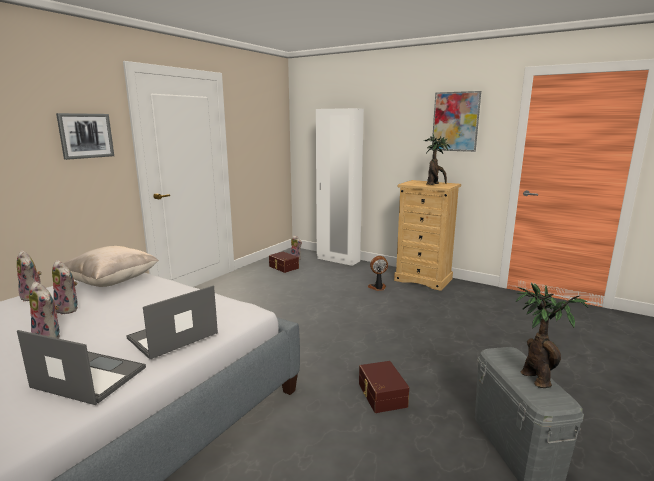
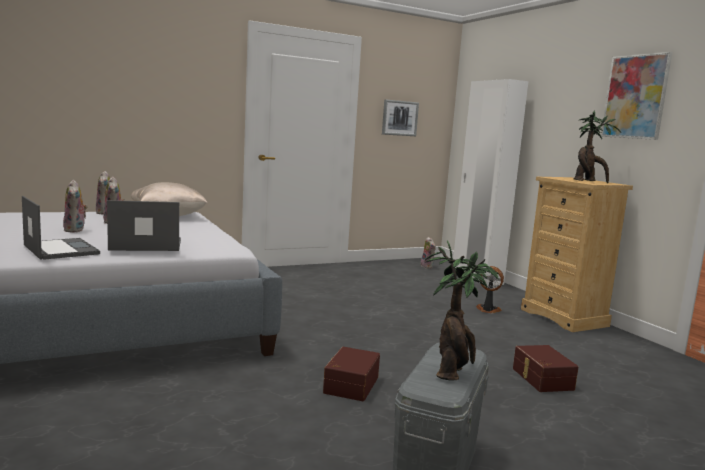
camera: 30 degrees right, 5 degrees down
picture [56,113,114,160] -> picture moved to [382,99,419,136]
brown storage box [269,252,299,273] -> brown storage box moved to [513,345,578,392]

